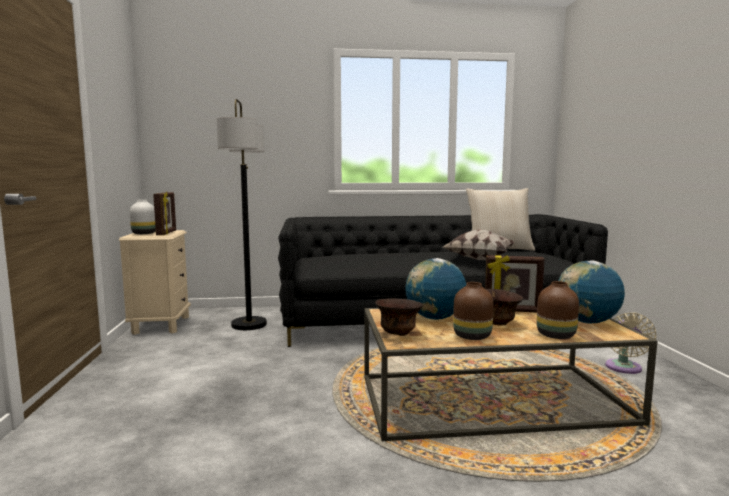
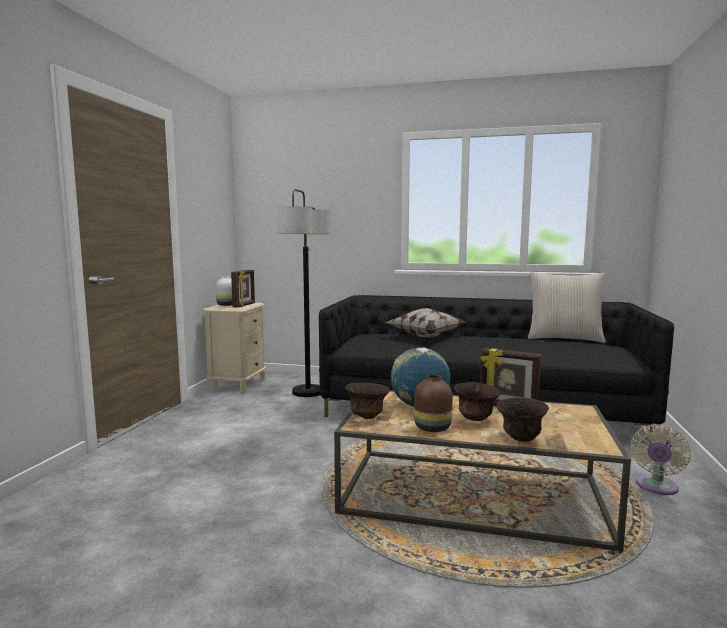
camera: 20 degrees right, 0 degrees up
pillow [443,229,515,260] -> pillow moved to [386,308,466,338]
brown vase [537,281,579,339] -> brown bowl [496,397,549,442]
globe [558,260,625,324] -> none

